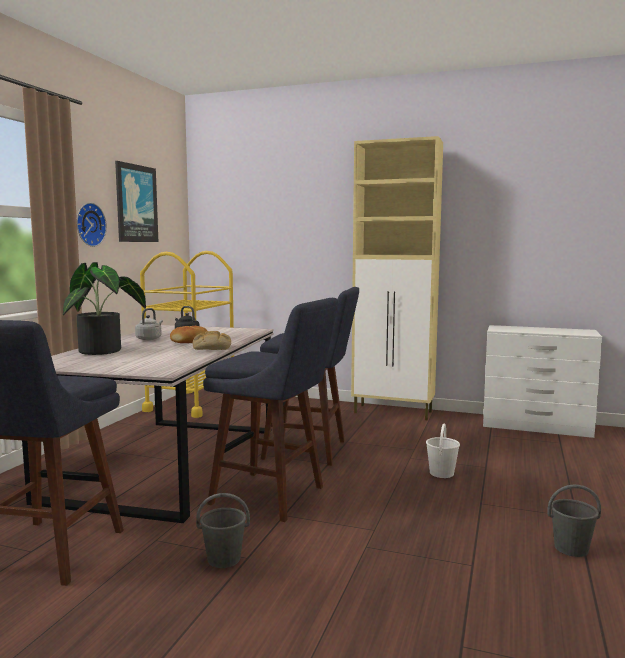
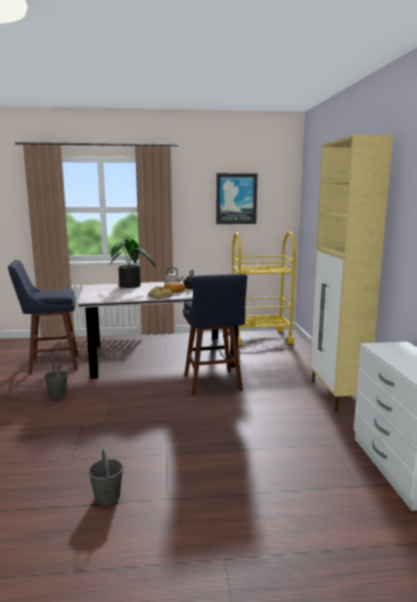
camera: 65 degrees right, 5 degrees up
wall clock [77,203,107,247] -> none
blue stool [203,298,338,522] -> none
white bucket [426,424,460,478] -> none

